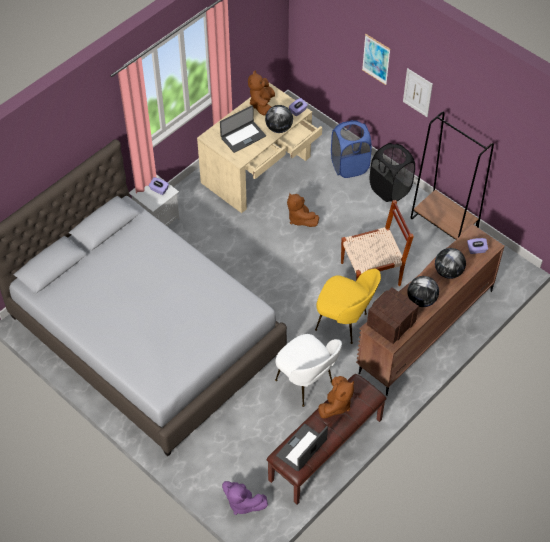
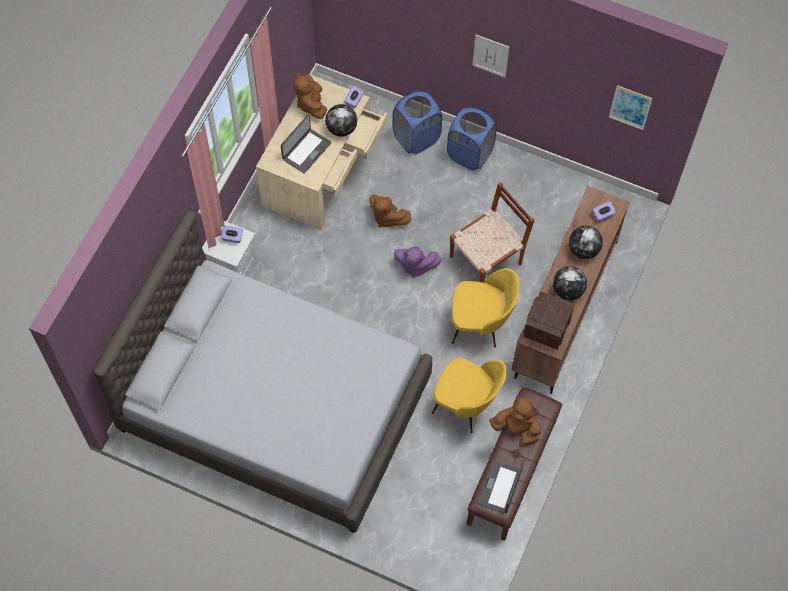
camera: 20 degrees left, 10 degrees up
purple plush toy [222,481,268,515] -> purple plush toy moved to [394,246,442,278]
white chair [275,334,342,407] -> yellow chair [432,358,507,433]
brown plush toy [318,376,354,418] -> brown plush toy turned 75 degrees counterclockwise [489,396,541,445]
picture [362,34,391,85] -> picture moved to [609,85,653,130]
black laundry basket [370,143,415,202] -> blue laundry basket [447,106,497,170]
clothes rack [411,112,494,240] -> none

